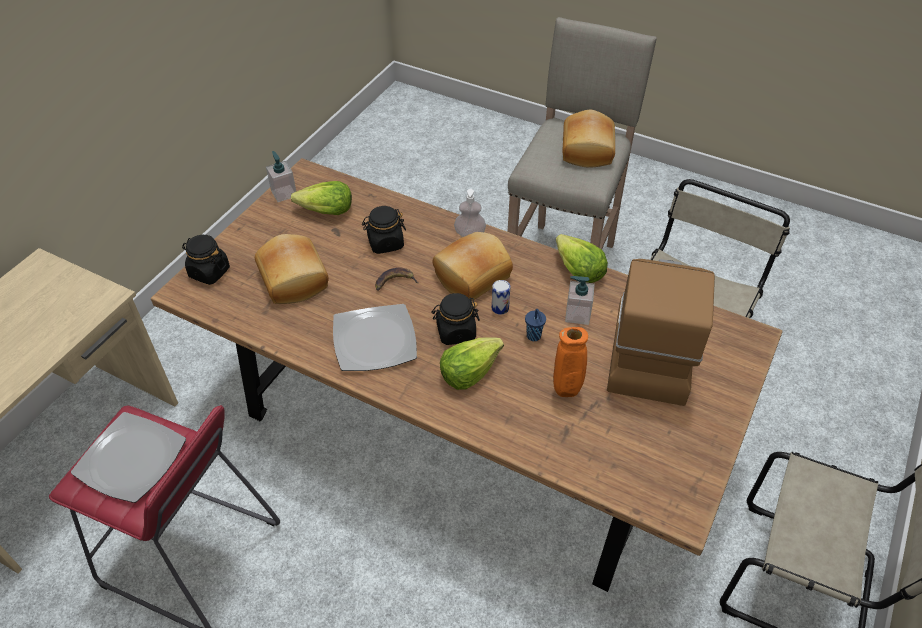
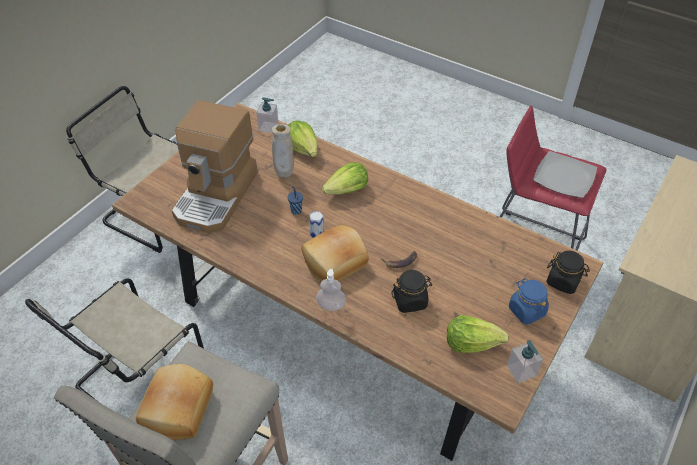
camera: 175 degrees left, 0 degrees up
bread [255,234,329,304] -> none
plate [333,304,417,371] -> none
black jar [431,293,480,345] -> none
orange vase [553,327,588,397] -> beige vase [272,124,294,177]
lettuce [556,234,608,283] -> lettuce moved to [288,120,318,157]
soap dispenser [565,276,595,325] -> soap dispenser moved to [256,97,279,133]
none -> blue jar [509,278,549,325]

